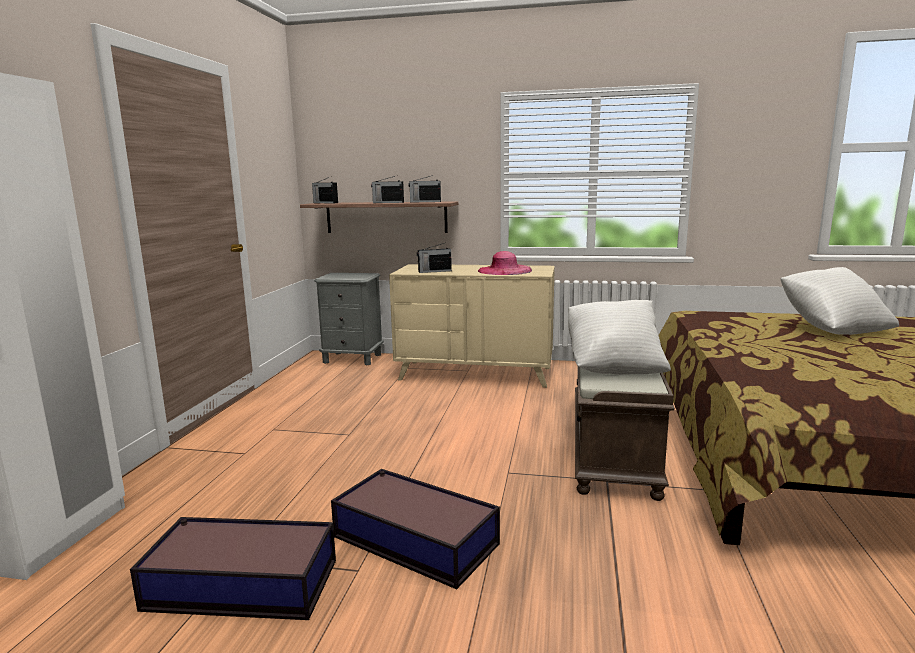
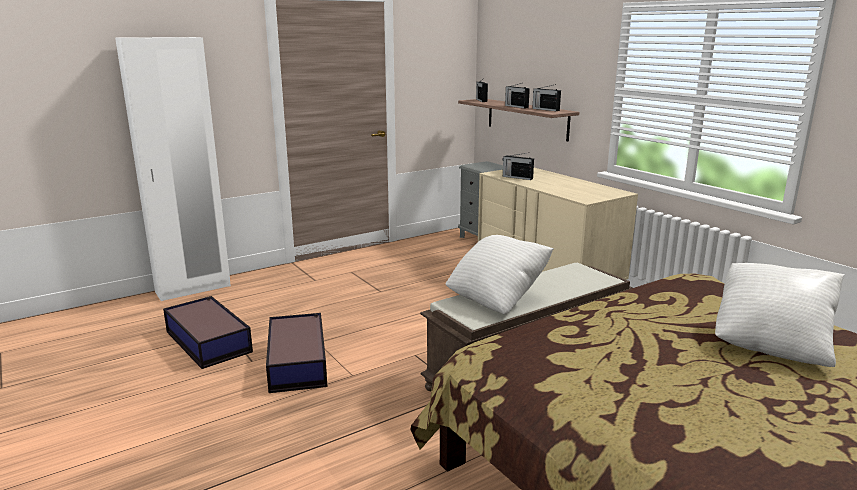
camera: 45 degrees right, 5 degrees up
pink hat [478,251,532,275] -> none

